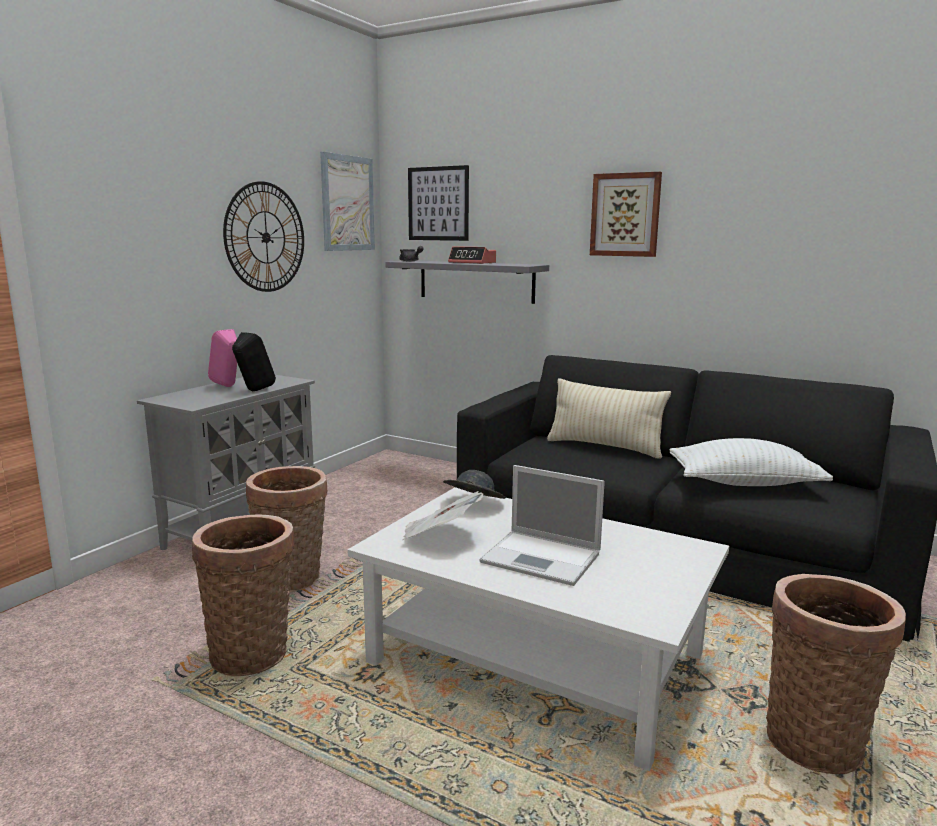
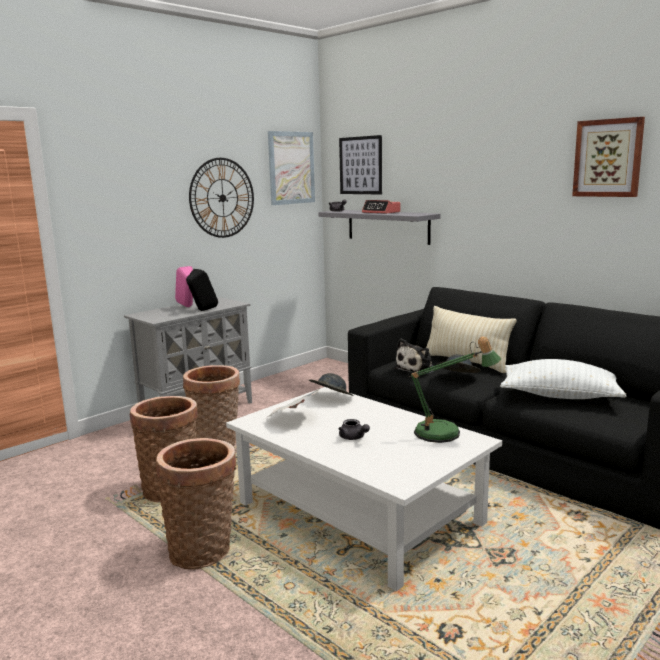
camera: 15 degrees right, 0 degrees up
laptop [480,465,605,586] -> grey teapot [339,419,370,440]
picture [590,172,662,257] -> picture moved to [572,117,645,197]
basket [766,574,906,774] -> basket moved to [156,438,236,570]
none -> plush toy [394,338,434,374]
none -> table lamp [408,336,501,443]
none -> grey hat [436,354,481,373]

